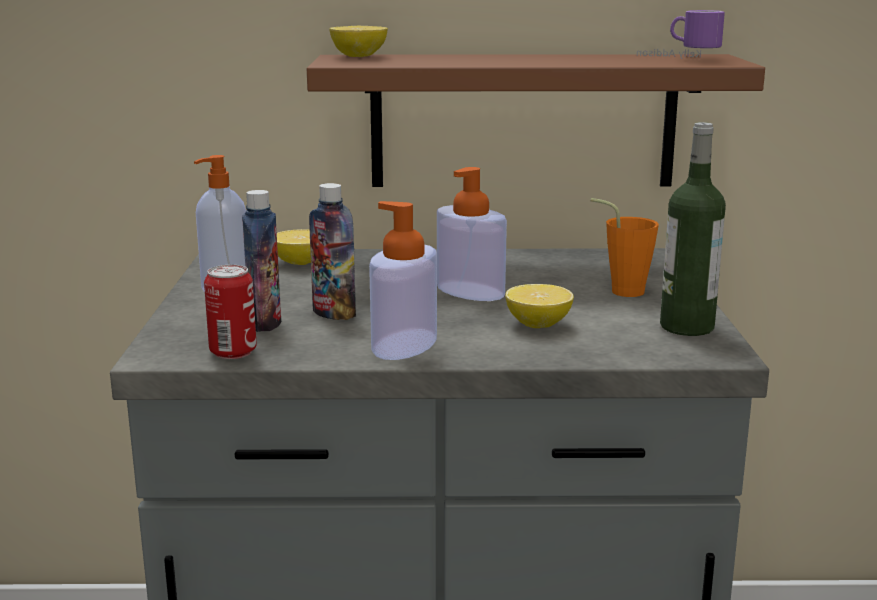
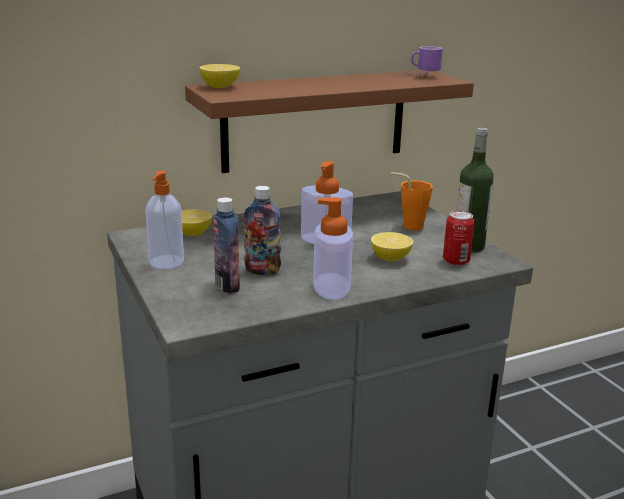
camera: 25 degrees left, 5 degrees up
can [204,265,257,359] -> can moved to [443,211,475,266]

